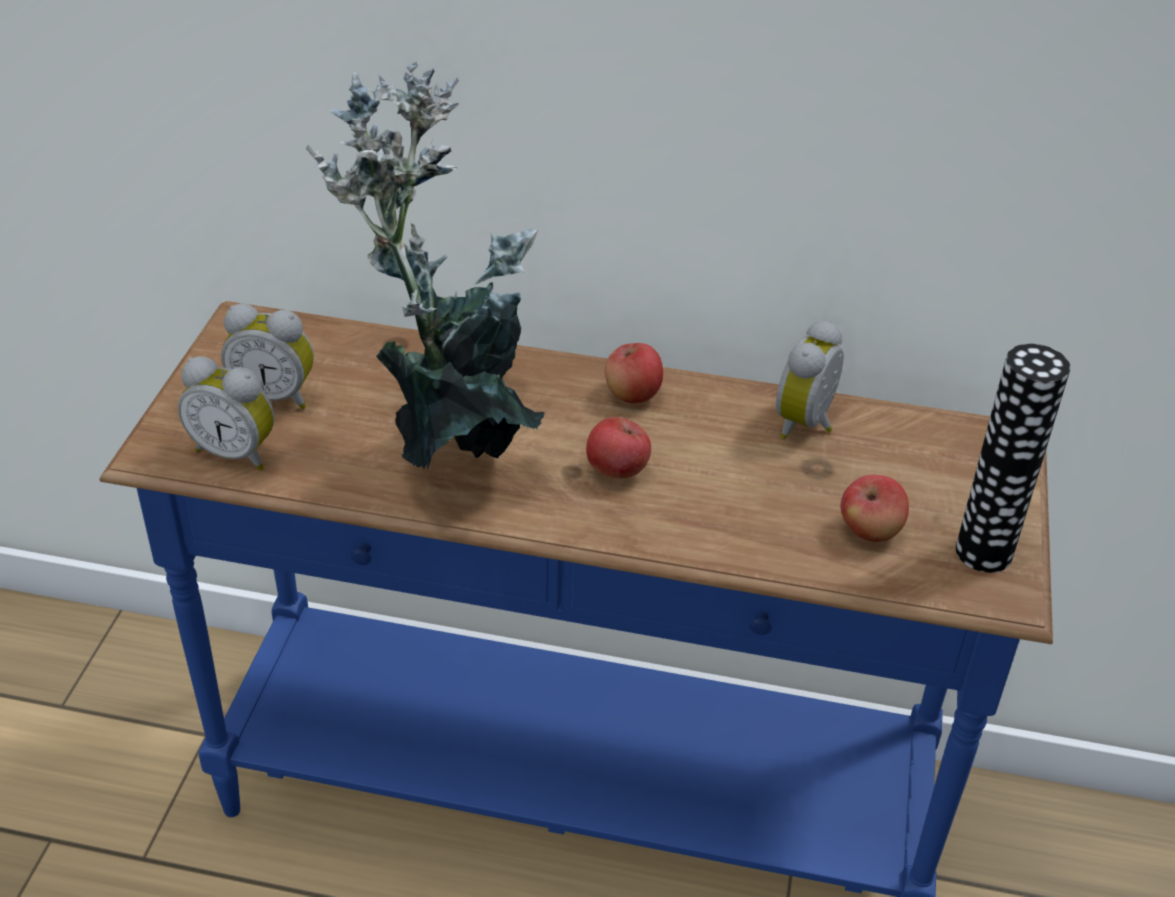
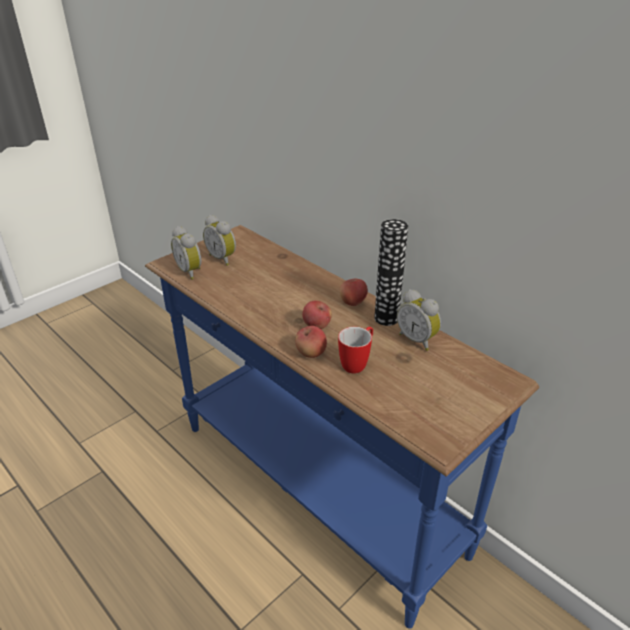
camera: 35 degrees right, 5 degrees down
potted plant [306,61,545,469] -> none
alarm clock [776,319,844,440] -> alarm clock turned 105 degrees counterclockwise [397,289,441,351]
apple [841,475,909,542] -> apple moved to [296,326,327,358]
vase [956,344,1070,573] -> vase moved to [374,219,408,326]
none -> mug [338,327,373,373]

